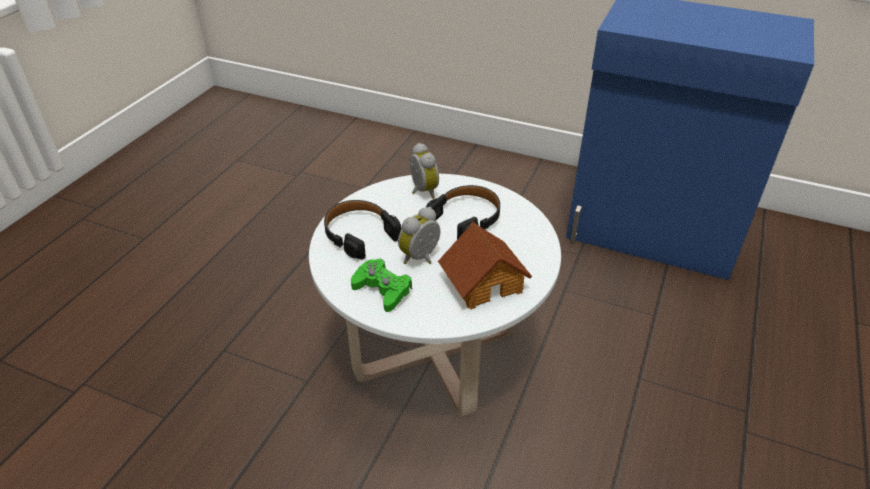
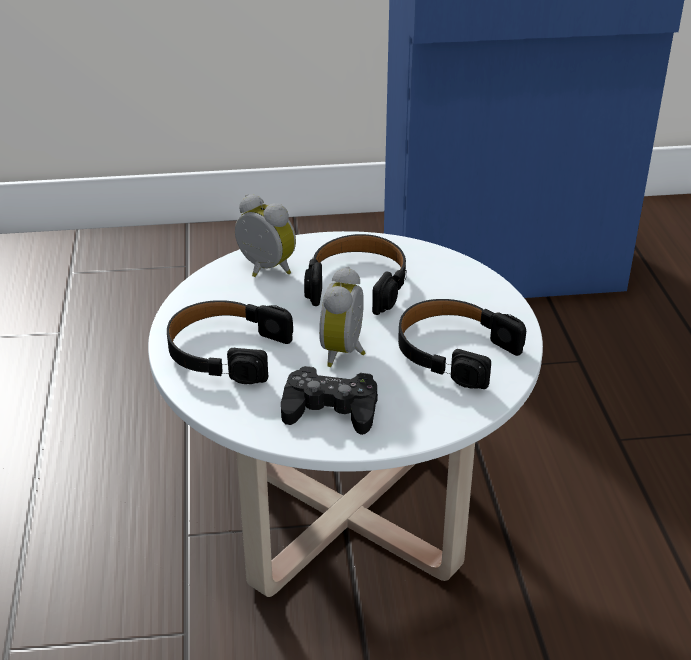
camera: 30 degrees left, 5 degrees down
green game controller [351,259,412,312] -> black game controller [281,366,378,435]
toy house [438,222,532,310] -> black headphones [398,299,526,389]

